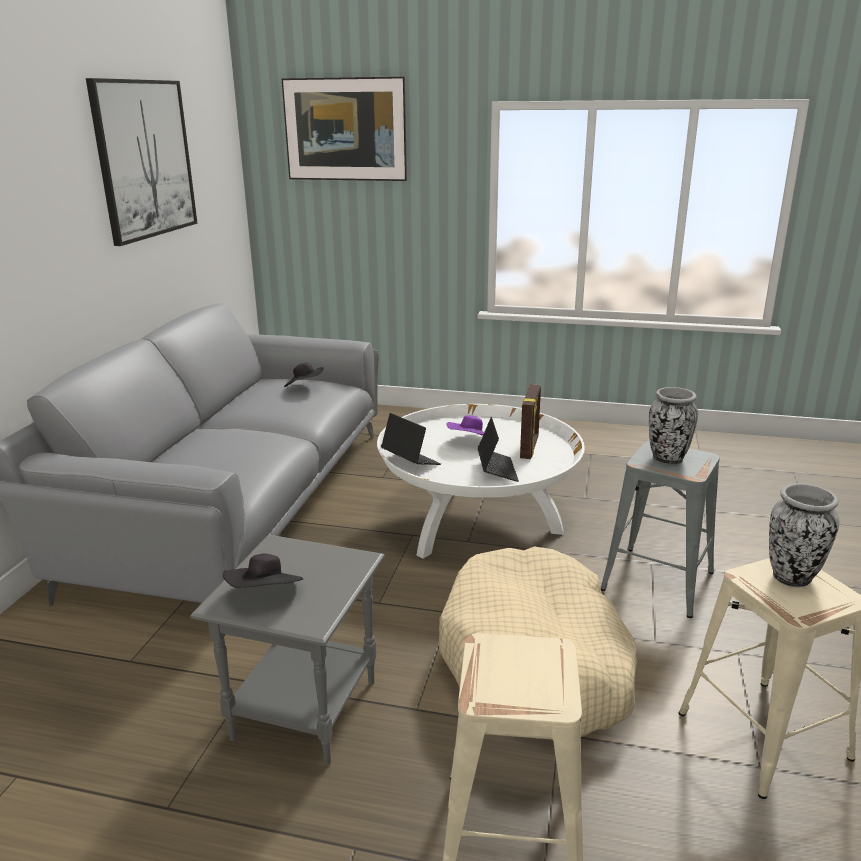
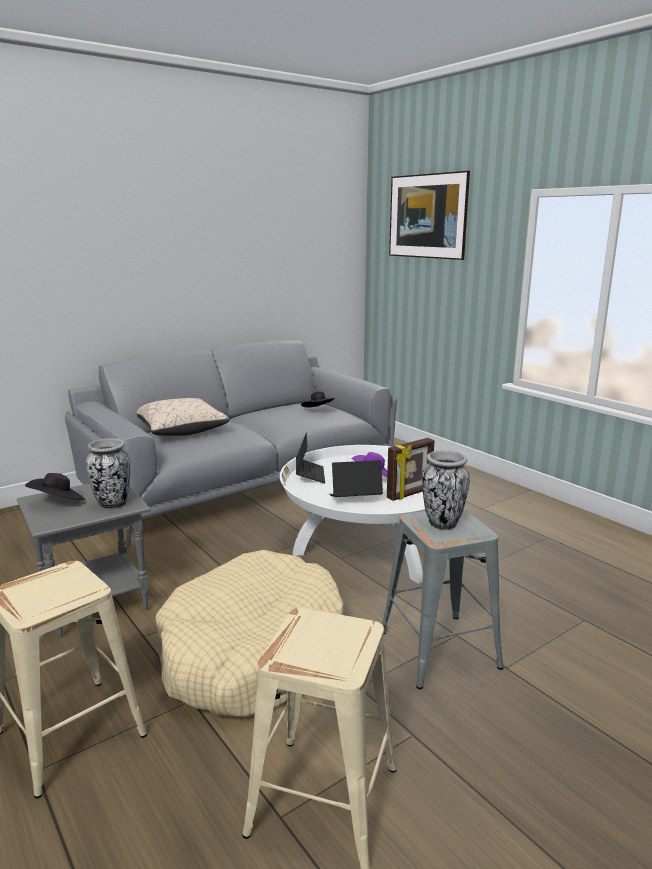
camera: 40 degrees right, 5 degrees down
picture [86,78,197,246] -> none
laptop [478,417,519,482] -> laptop turned 135 degrees counterclockwise [329,460,383,497]
vase [769,483,839,587] -> vase moved to [86,438,131,509]
none -> beige pillow [137,398,230,436]

